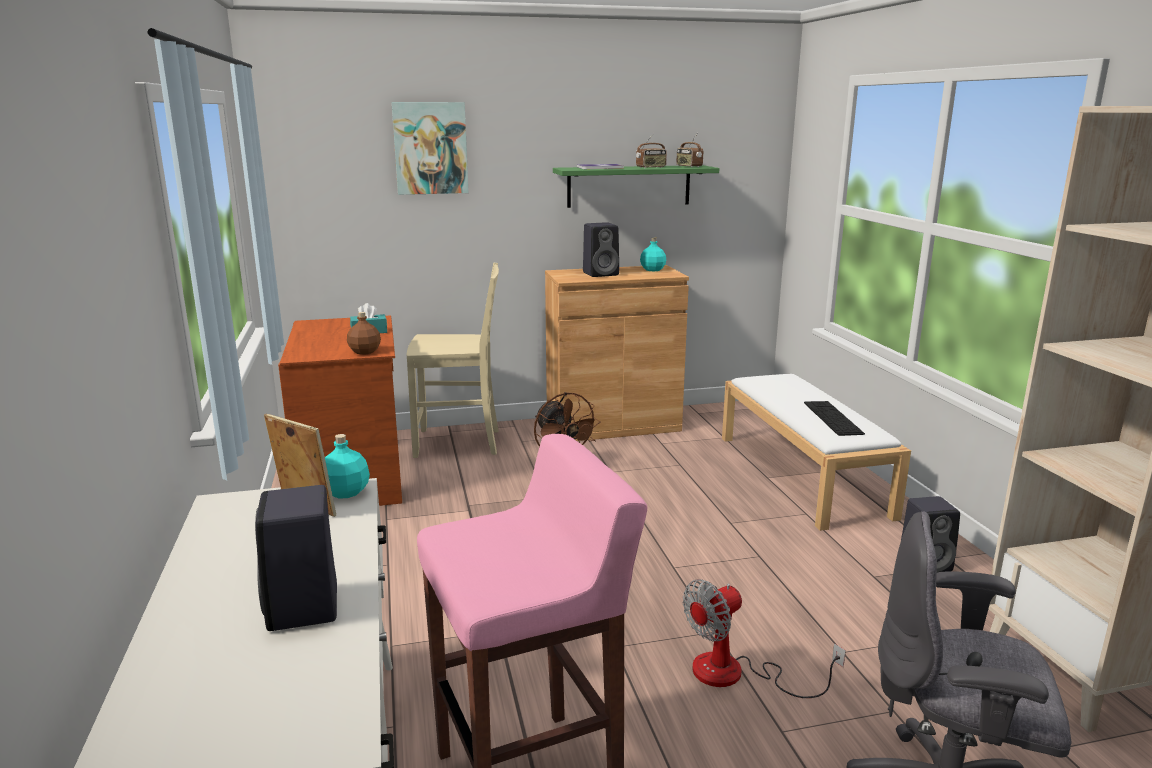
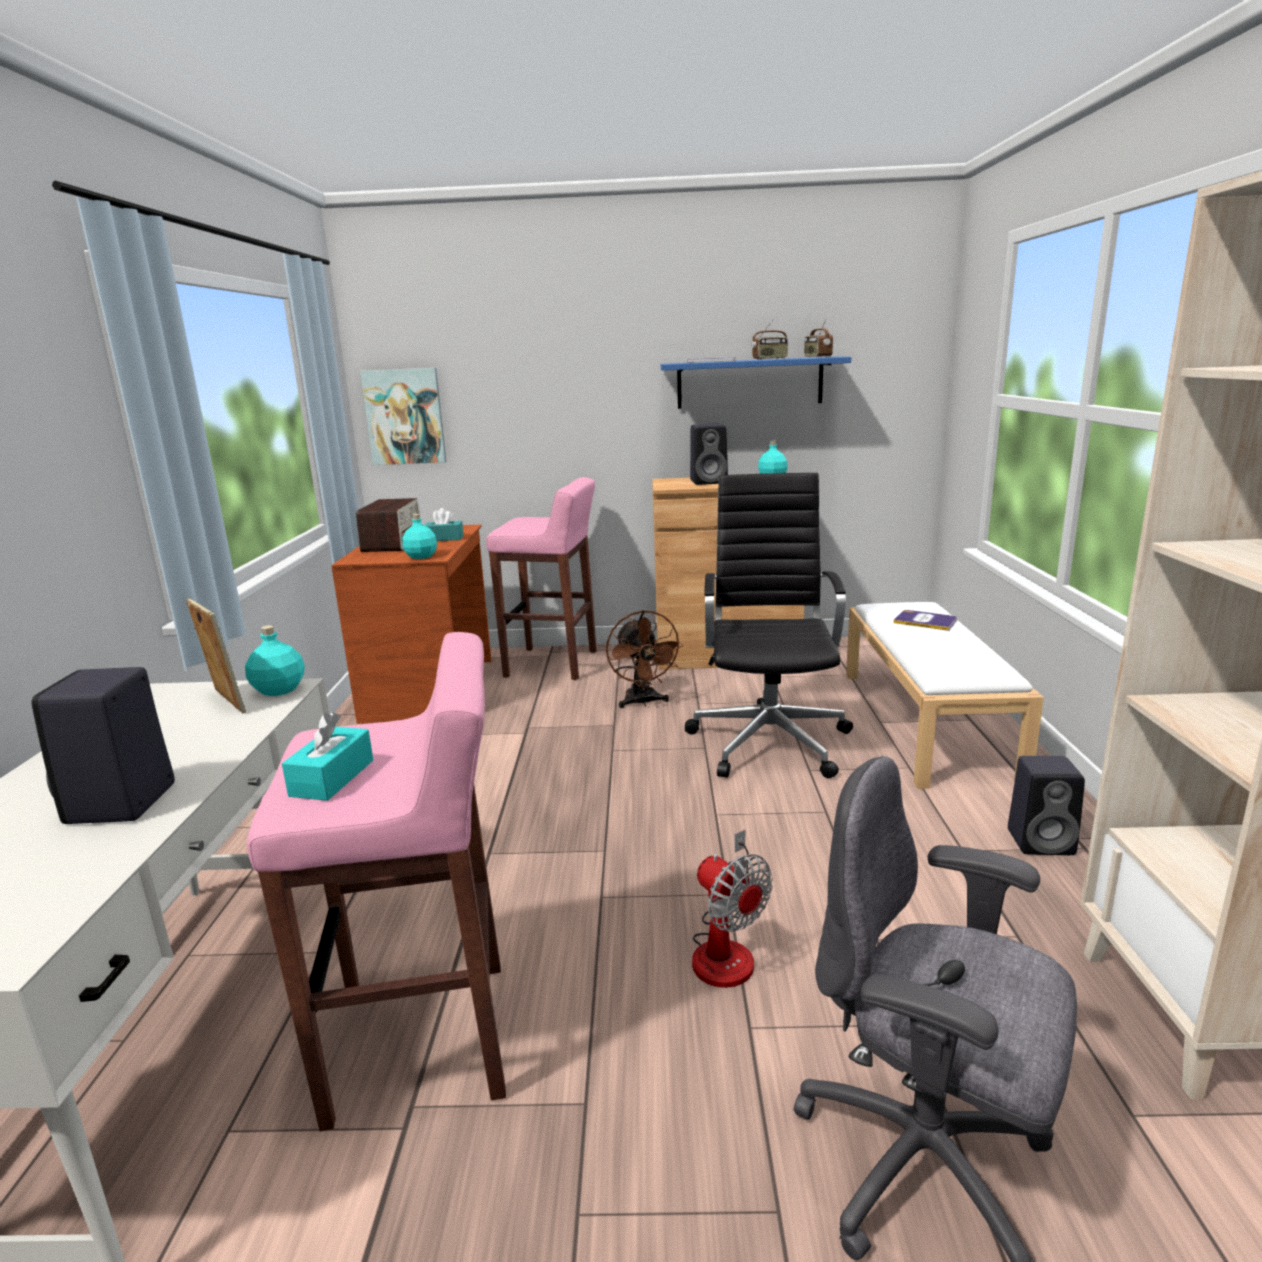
camera: 15 degrees right, 0 degrees up
brown bottle [347,312,381,355] -> turquoise bottle [402,514,437,559]
picture [391,102,468,195] -> picture moved to [360,368,446,465]
beige chair [407,263,499,458] -> pink stool [486,477,597,680]
green shelf [553,165,720,208] -> blue shelf [661,357,851,409]
fan [682,579,846,698] -> fan turned 105 degrees counterclockwise [692,829,773,988]
keyboard [804,401,865,436] -> none
none -> turquoise tissue box [282,712,373,801]
none -> radio [356,498,420,552]
none -> black office chair [685,473,853,778]
none -> book [893,610,957,631]

